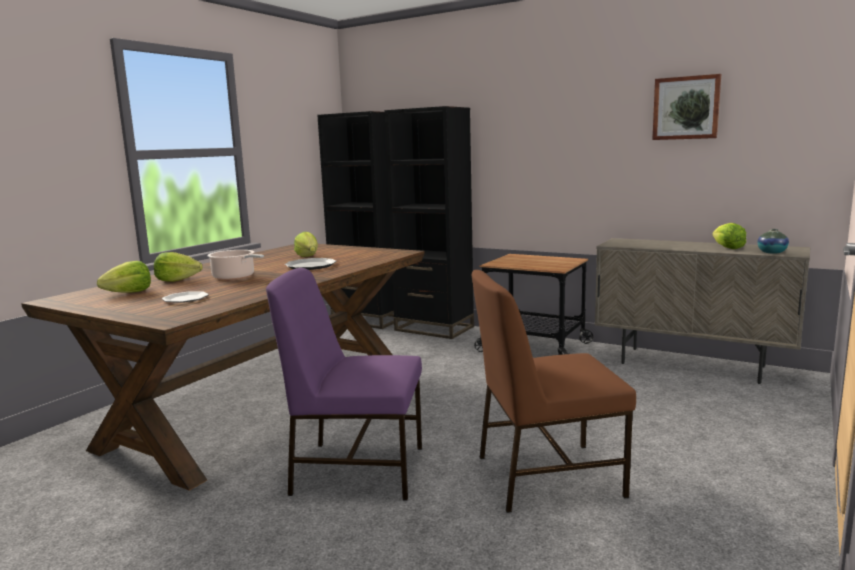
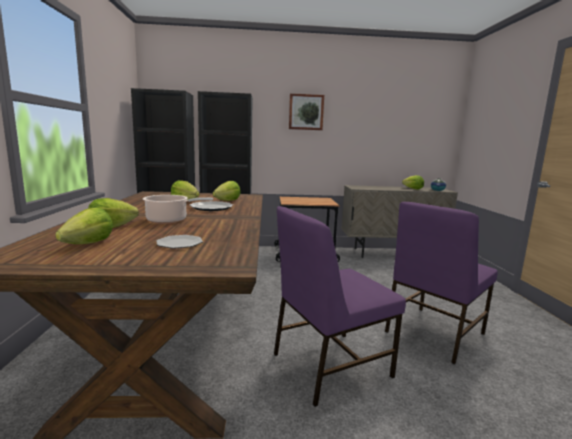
camera: 35 degrees left, 0 degrees up
brown chair [472,270,636,513] -> purple chair [385,202,498,364]
picture [652,74,721,140] -> picture moved to [289,93,324,130]
none -> lettuce [213,181,241,201]

